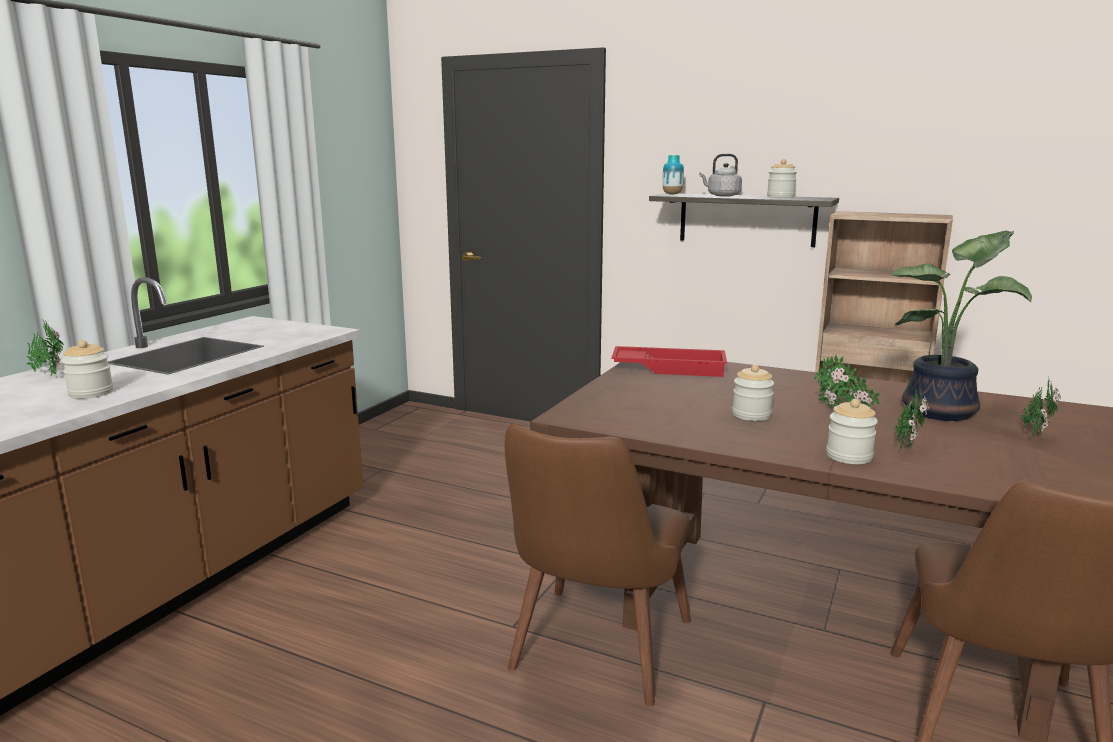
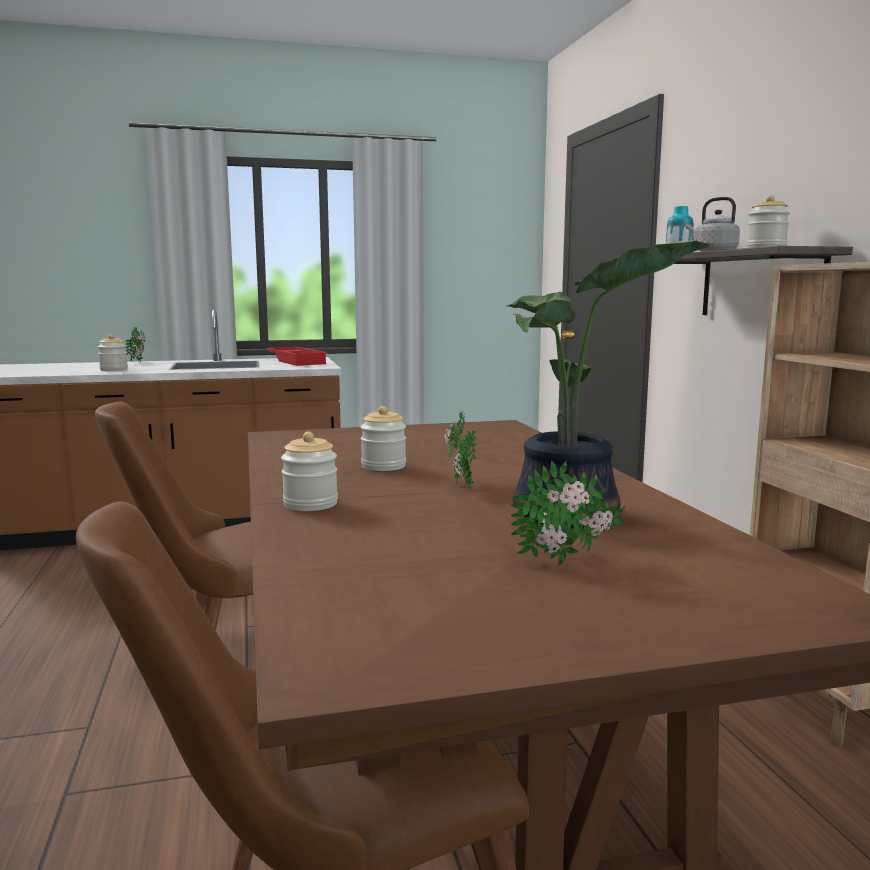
camera: 50 degrees right, 5 degrees down
red tray [611,346,727,377] -> red tray moved to [266,347,328,366]
potted plant [894,388,929,450] -> none

